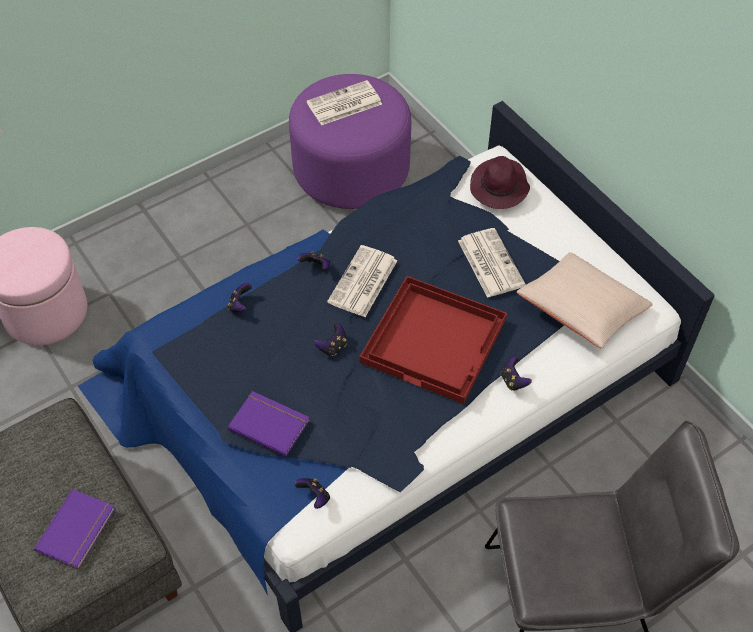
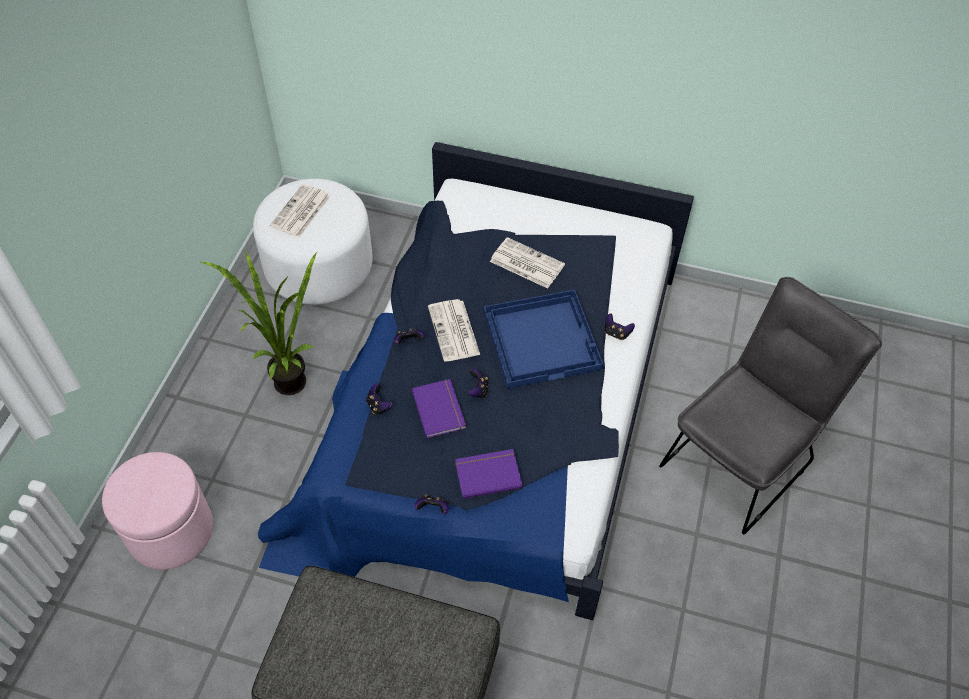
camera: 40 degrees left, 0 degrees up
purple book [34,489,115,569] -> purple book moved to [412,379,466,438]
purple ottoman [289,74,411,209] -> white ottoman [253,179,373,305]
game controller [295,478,330,509] -> game controller moved to [414,494,448,514]
red tray [360,276,507,404] -> blue tray [484,290,604,389]
purple hat [470,156,530,209] -> none
beige pillow [517,252,653,349] -> none
none -> potted plant [199,252,317,395]

